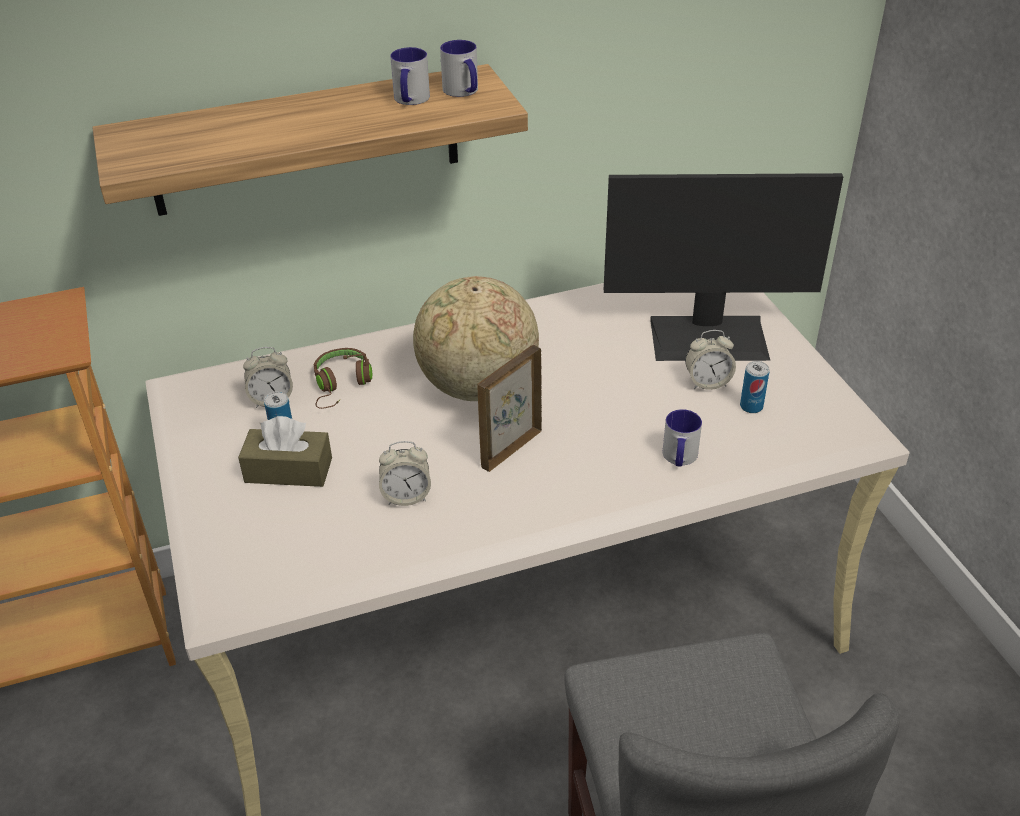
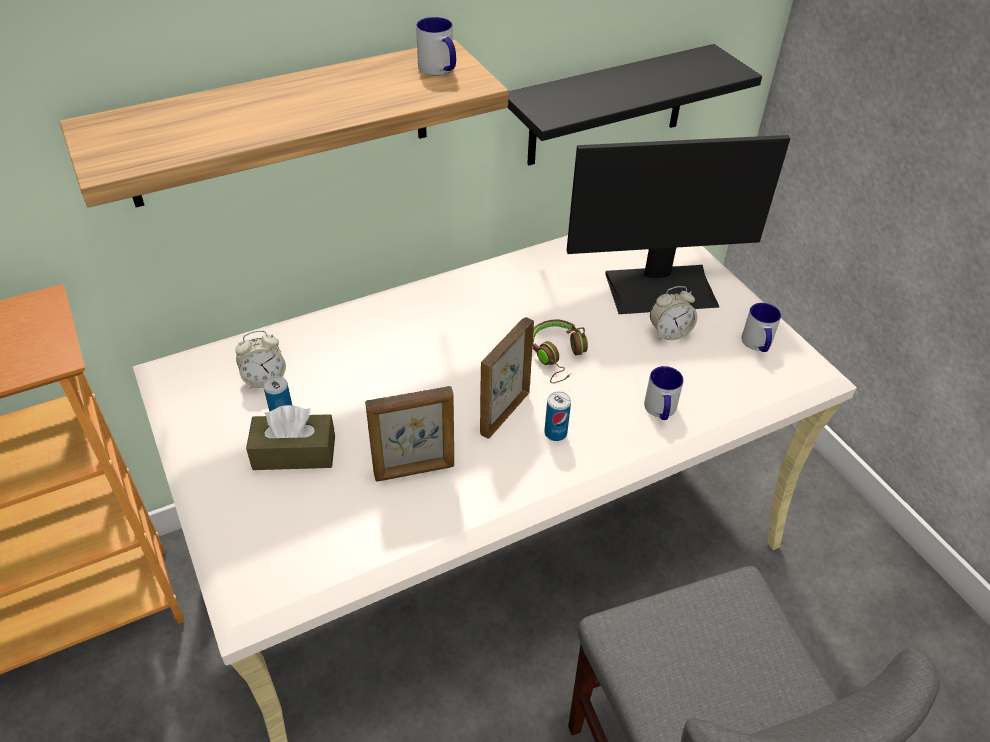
camera: 10 degrees left, 5 degrees up
brown headphones [314,348,372,409] -> brown headphones moved to [533,320,588,383]
alarm clock [379,441,431,506] -> picture frame [365,386,454,482]
mug [390,47,430,105] -> mug moved to [741,303,781,352]
globe [413,276,539,401] -> none
can [740,361,770,413] -> can moved to [544,391,571,441]
none -> black shelf [508,44,762,165]

